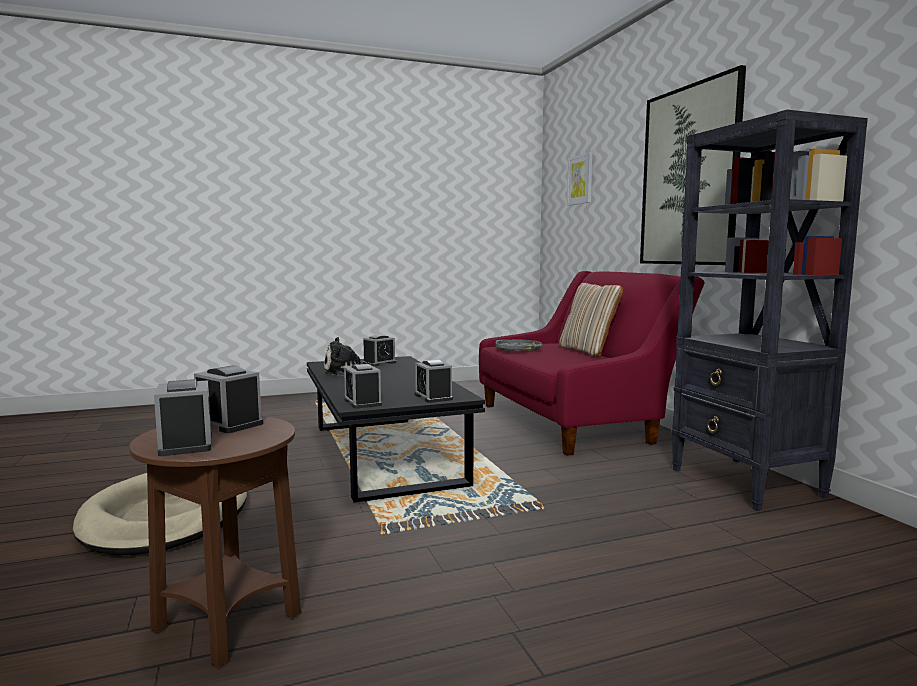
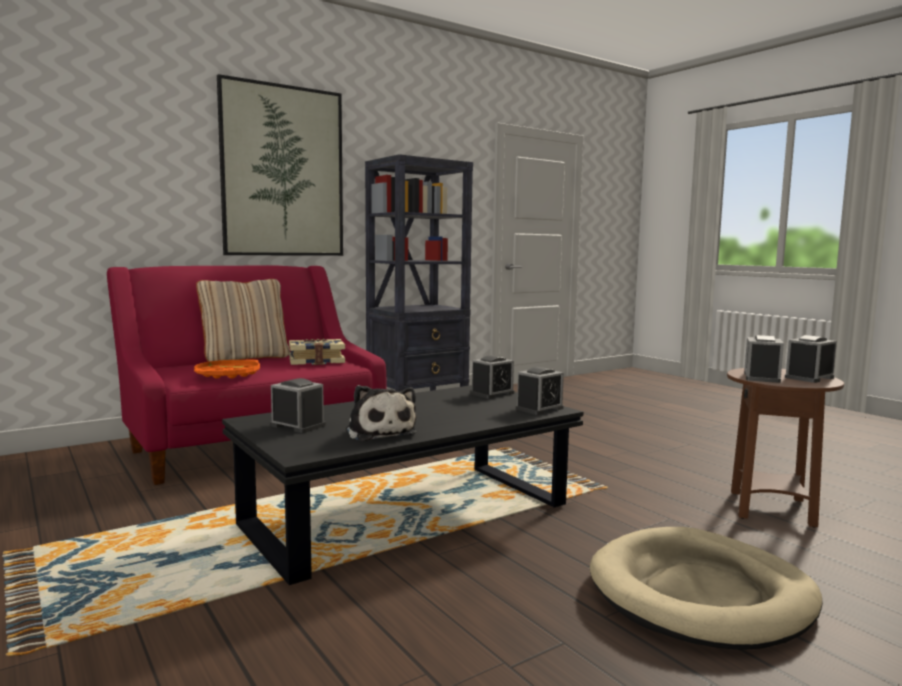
camera: 105 degrees left, 0 degrees up
grey tray [495,340,543,353] -> orange tray [194,359,260,379]
picture [567,152,593,206] -> none
none -> book [289,339,345,365]

